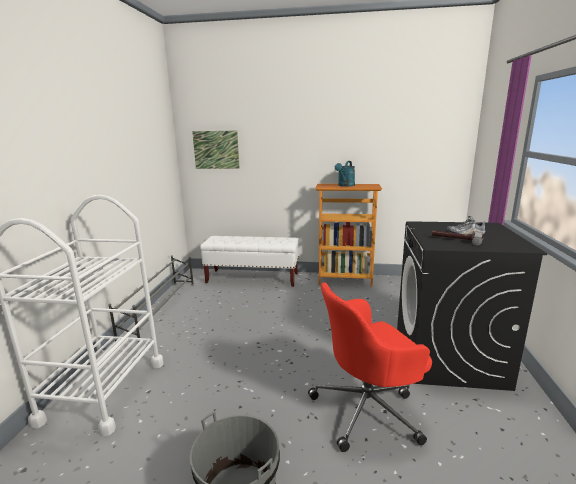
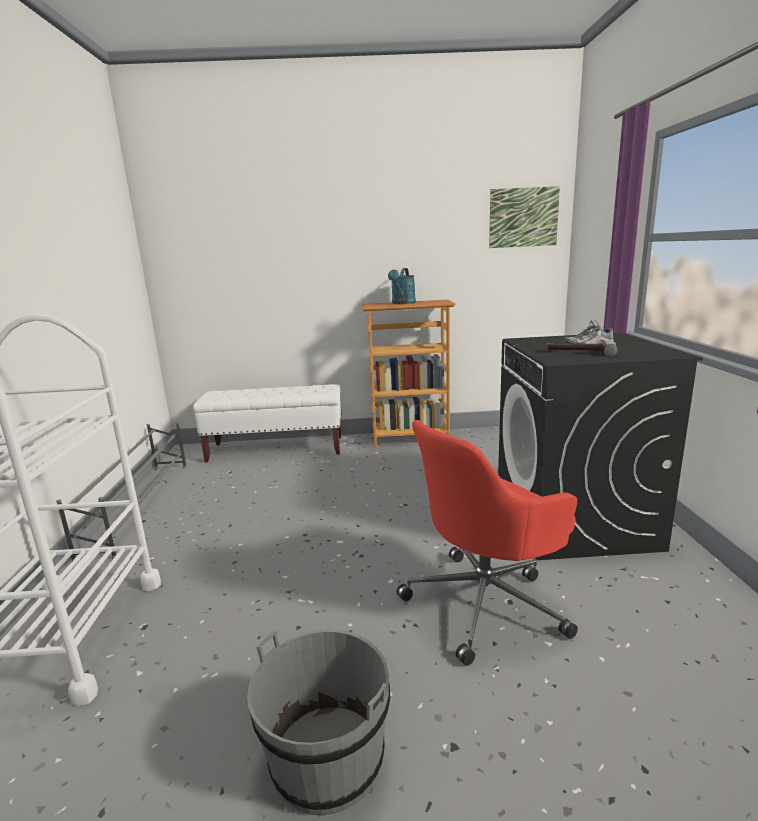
camera: 10 degrees left, 0 degrees up
picture [192,130,239,169] -> picture moved to [489,186,560,248]

